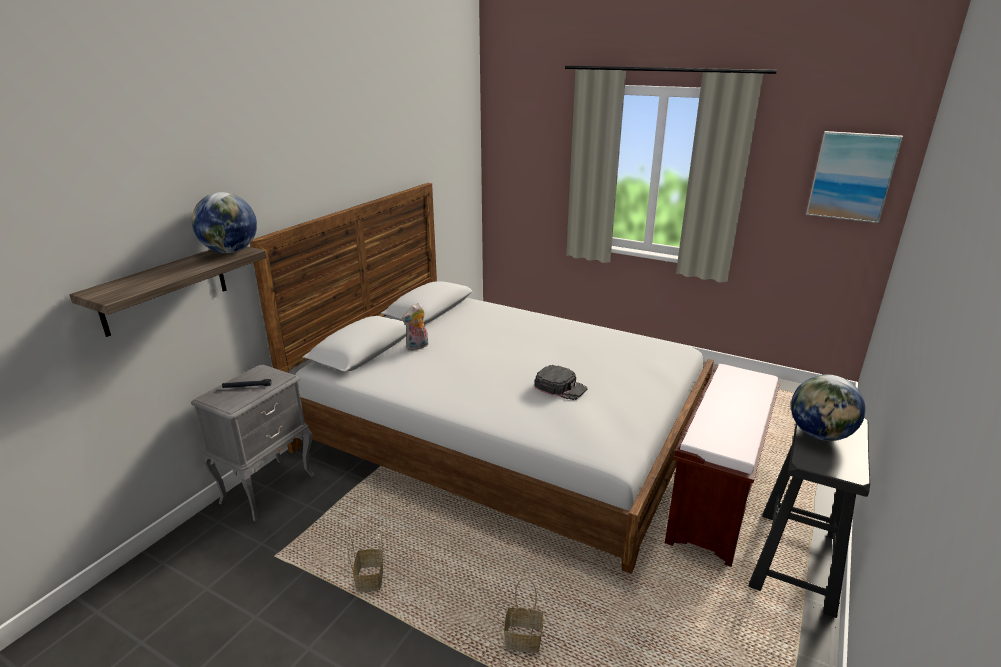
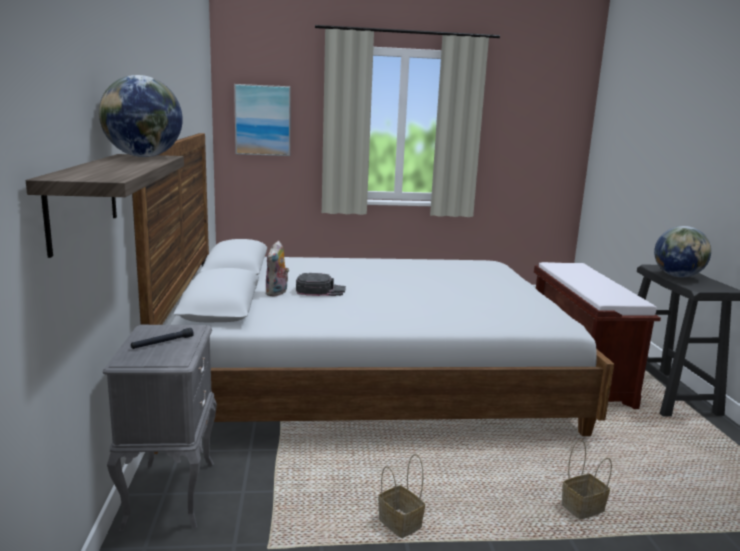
camera: 35 degrees left, 10 degrees down
black cap [535,365,588,400] -> black cap moved to [296,273,346,296]
picture [806,131,903,223] -> picture moved to [234,84,291,156]

